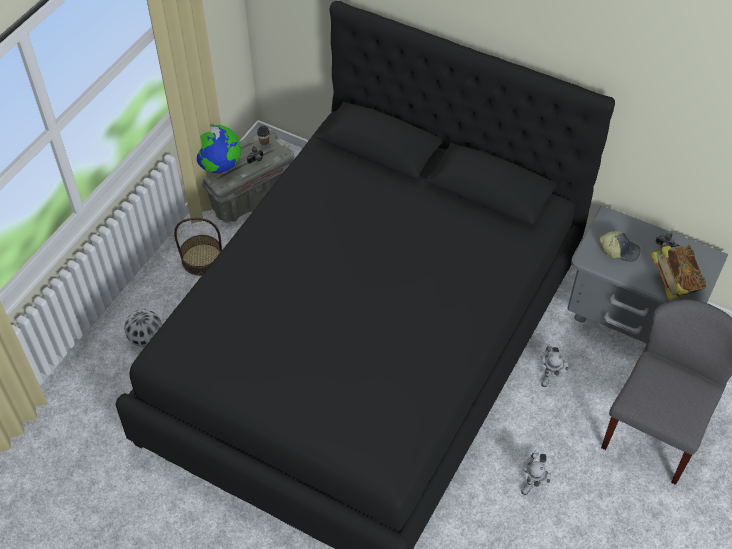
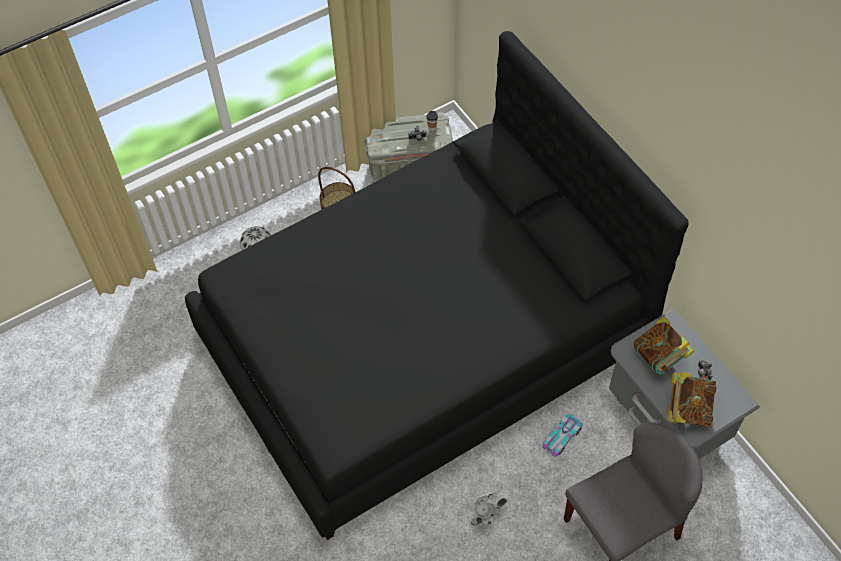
camera: 30 degrees right, 5 degrees up
globe [197,125,241,173] -> none
toy robot [541,344,569,387] -> toy car [542,414,583,457]
cap [600,231,641,262] -> book [634,317,694,374]

